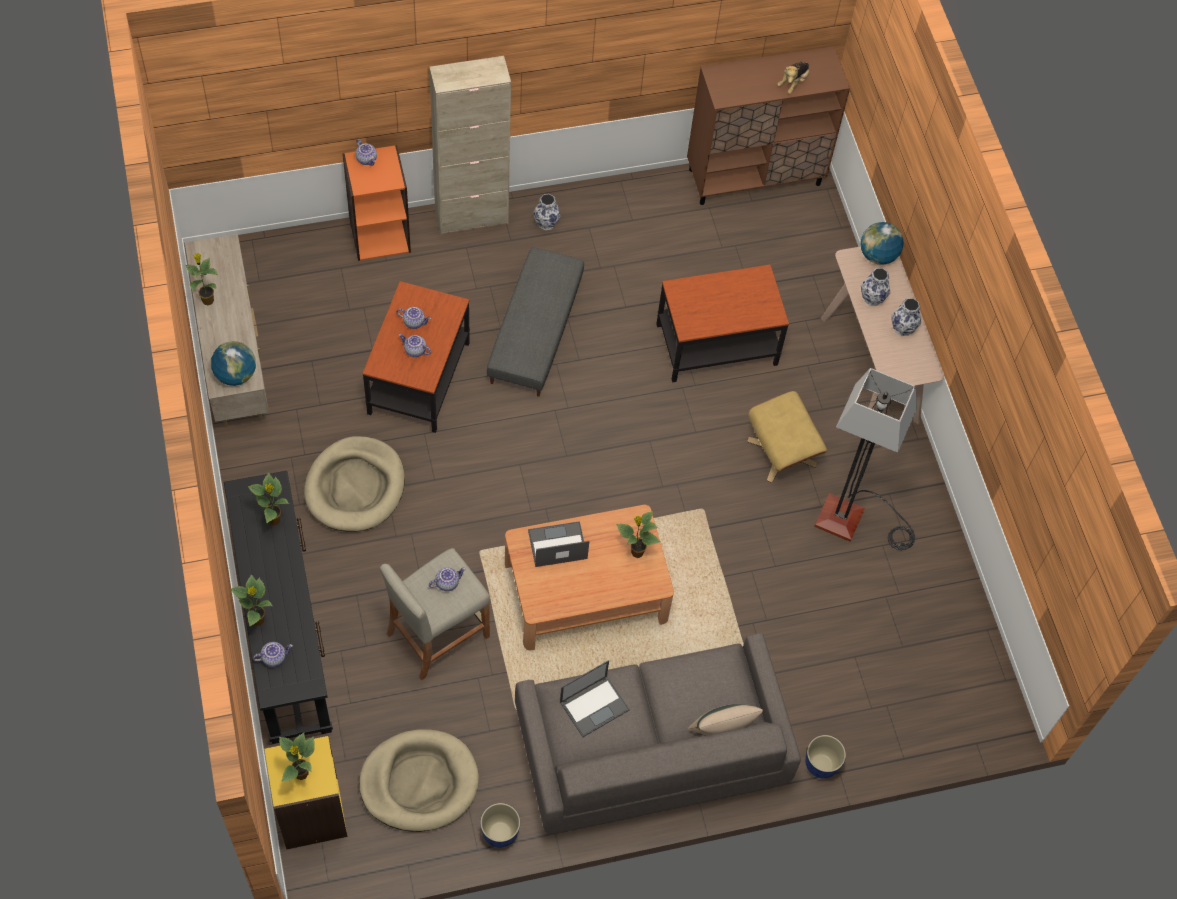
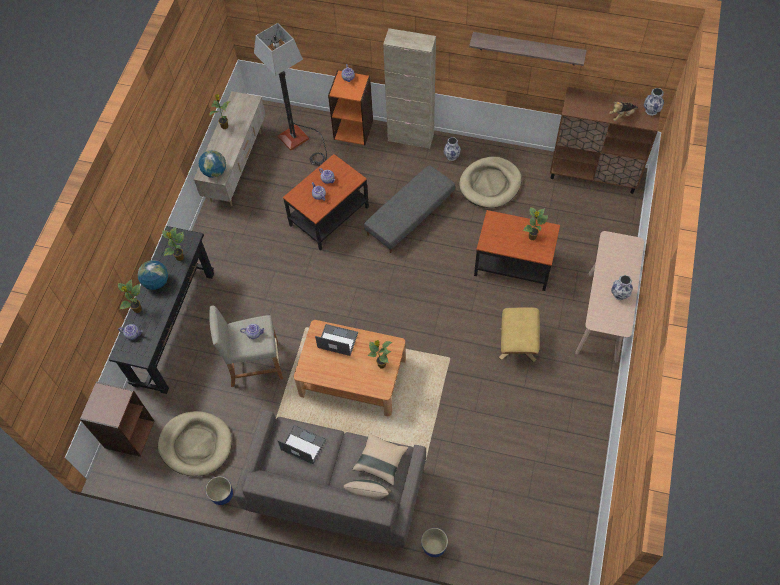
camera: 35 degrees right, 0 degrees up
yellow bookcase [264,734,347,850] -> brown bookcase [80,382,154,457]
potted plant [279,732,315,782] -> potted plant moved to [522,207,548,240]
beige dog bed [304,436,405,532] -> beige dog bed moved to [459,156,522,208]
laptop [560,660,630,737] -> laptop turned 150 degrees counterclockwise [277,425,326,464]
floor lamp [814,368,917,550] -> floor lamp moved to [254,23,327,165]
globe [860,222,904,265] -> globe moved to [138,260,168,290]
vase [861,268,890,306] -> vase moved to [644,88,664,116]
none -> beige pillow [352,433,408,486]
none -> shelf [469,32,587,66]

